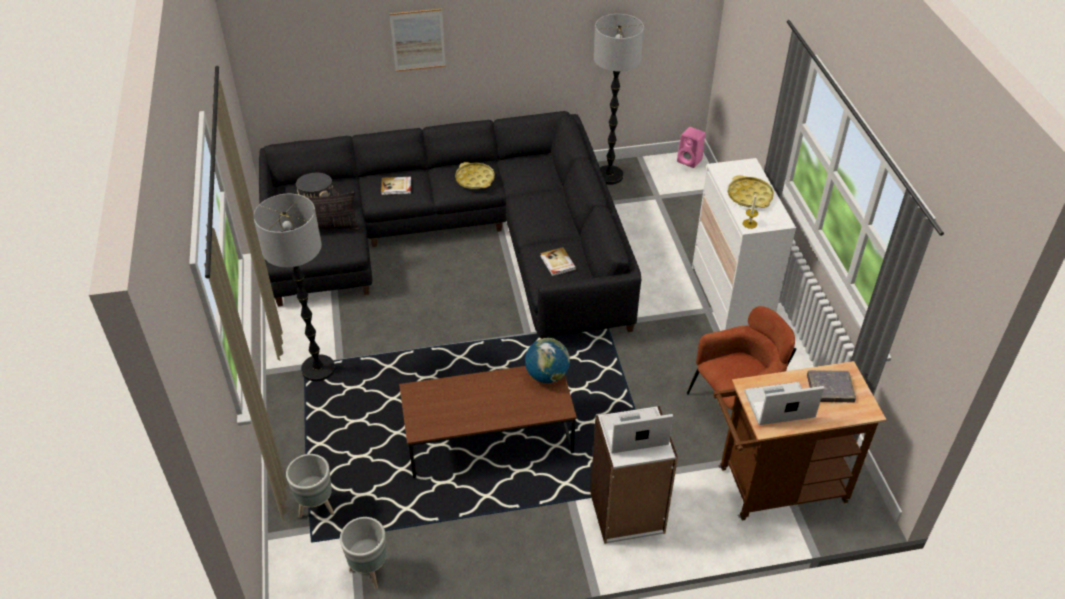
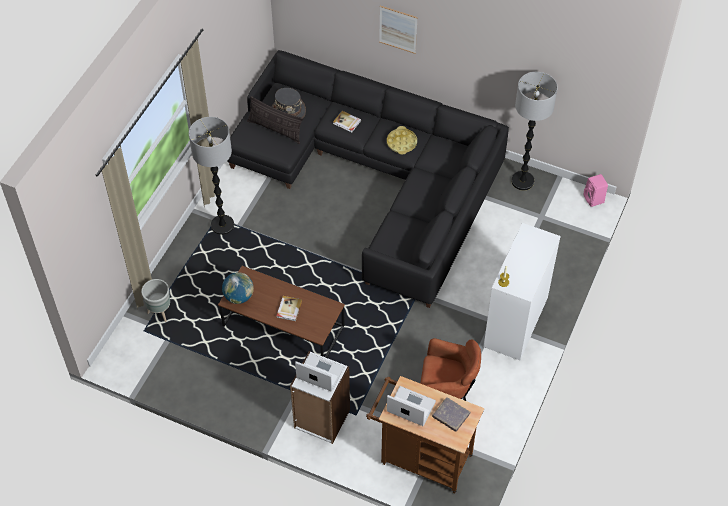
camera: 35 degrees right, 10 degrees up
grey planter [340,517,386,589] -> none
globe [525,338,570,383] -> globe moved to [222,272,254,304]
book [540,247,576,276] -> book moved to [277,296,302,321]
yellow tray [728,175,774,208] -> none

